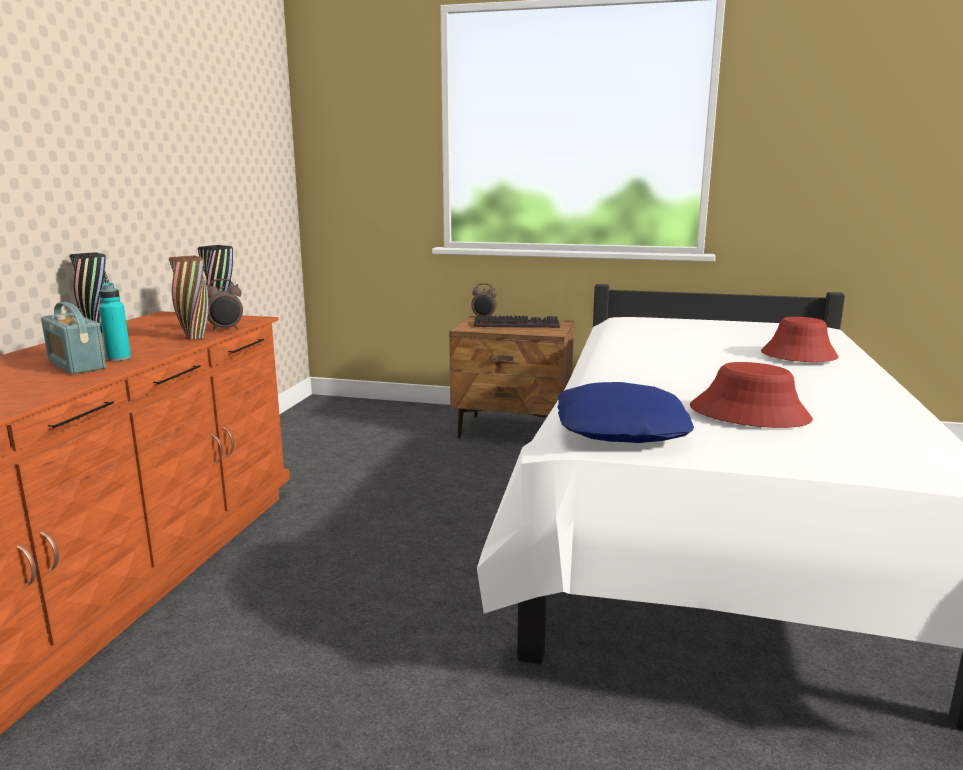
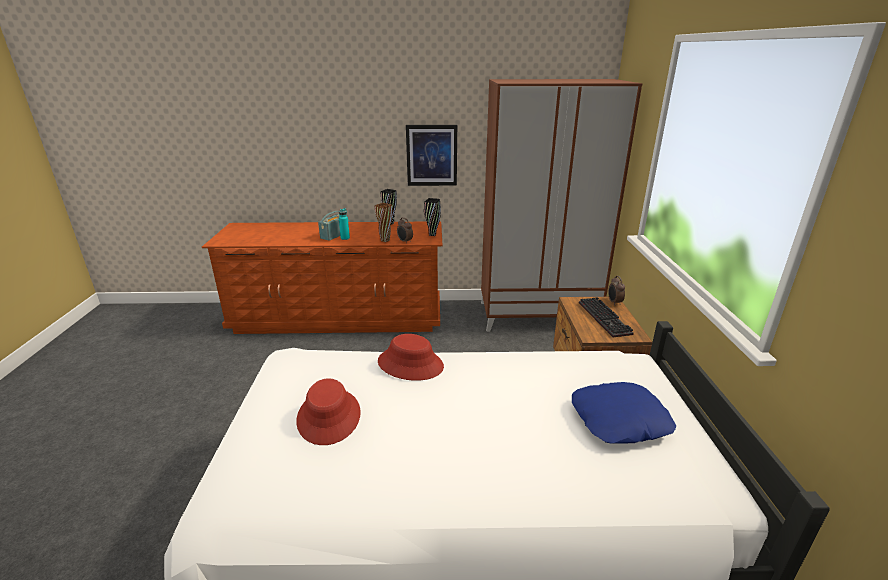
camera: 75 degrees right, 10 degrees up
blue pillow [557,382,694,443] -> blue pillow moved to [572,382,676,444]
red hat [761,317,839,362] -> red hat moved to [378,334,444,381]
none -> picture [406,125,457,186]
none -> brown wardrobe [481,79,643,332]

